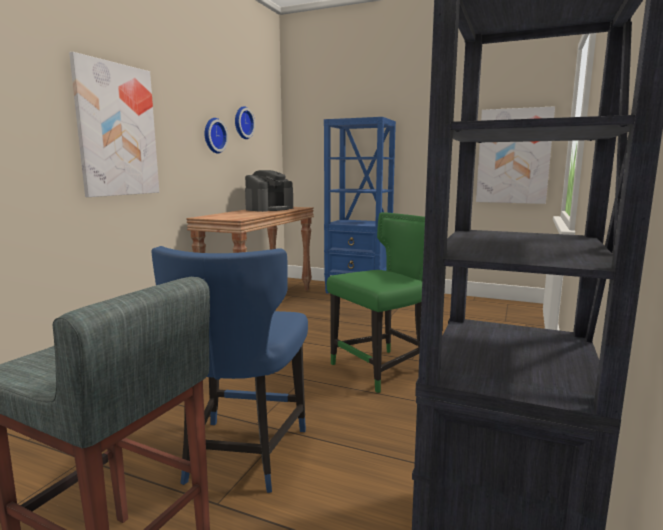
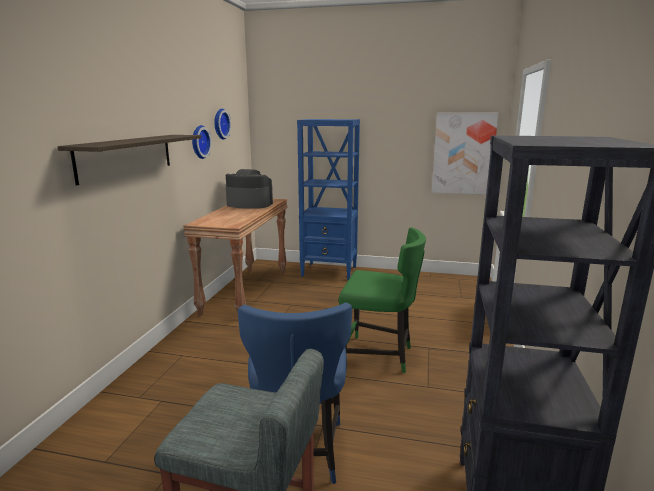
camera: 10 degrees left, 5 degrees up
picture [69,52,159,197] -> shelf [57,135,201,186]
coffee machine [245,170,293,212] -> coffee machine turned 105 degrees counterclockwise [226,169,273,209]
green chair [327,212,425,393] -> green chair turned 60 degrees clockwise [339,228,426,373]

